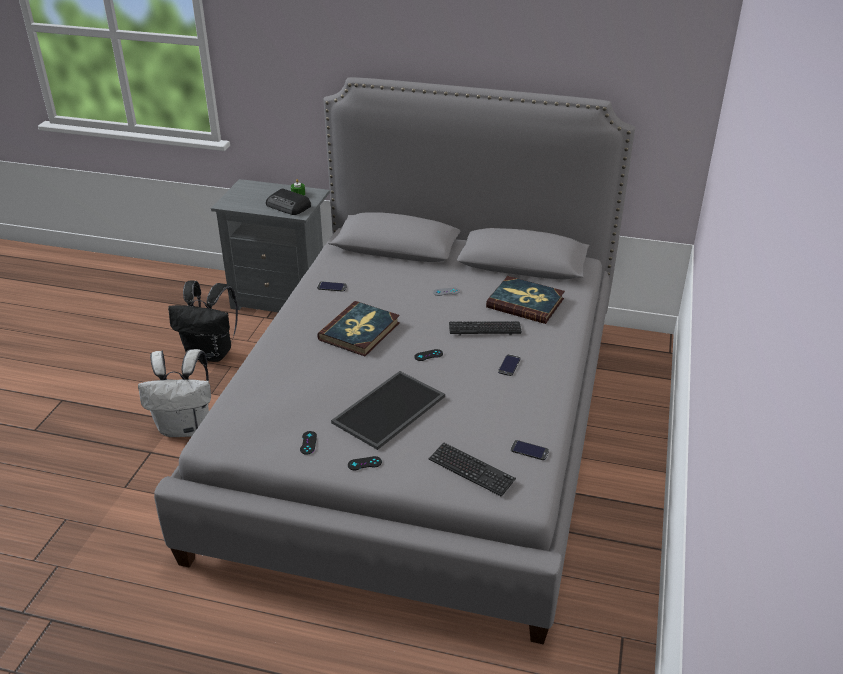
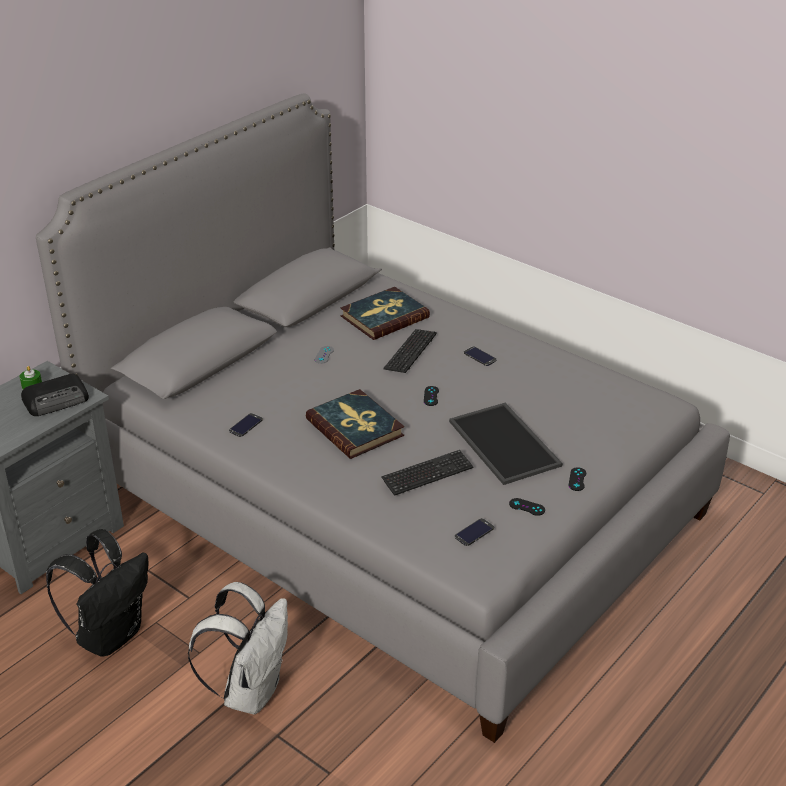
camera: 65 degrees left, 0 degrees up
keyboard [429,443,516,497] -> keyboard moved to [381,450,473,496]
phone [511,440,549,460] -> phone moved to [455,518,494,546]

